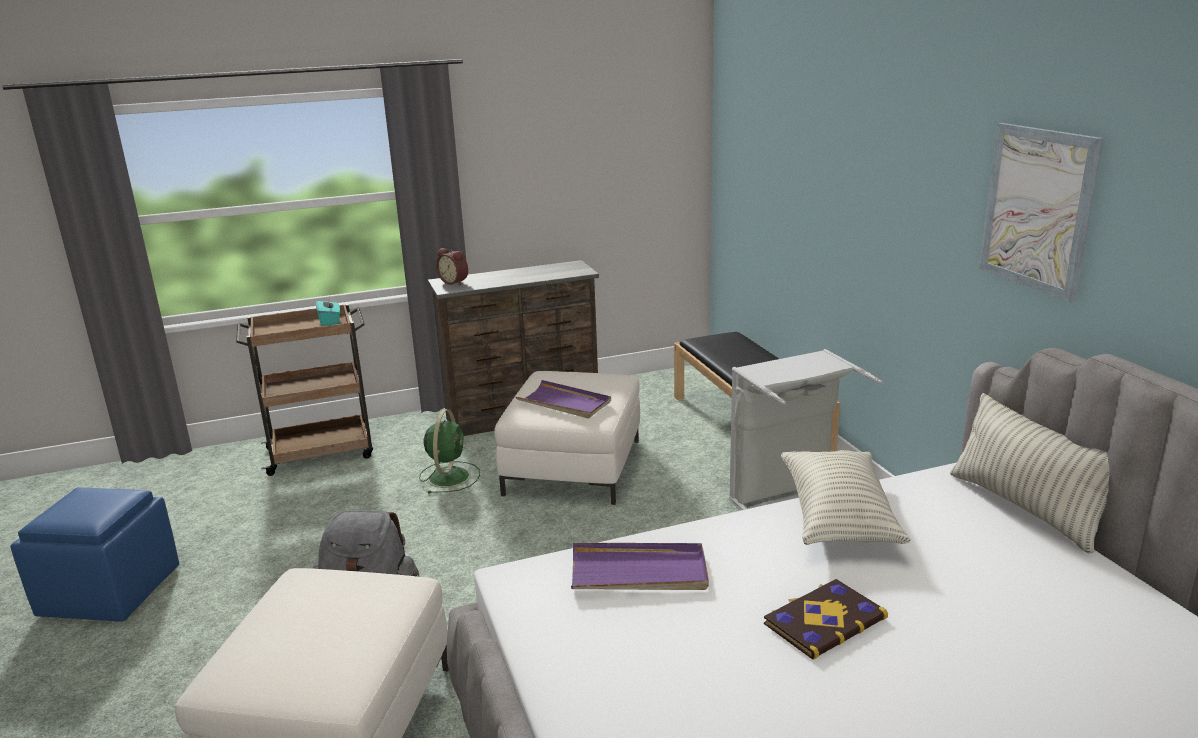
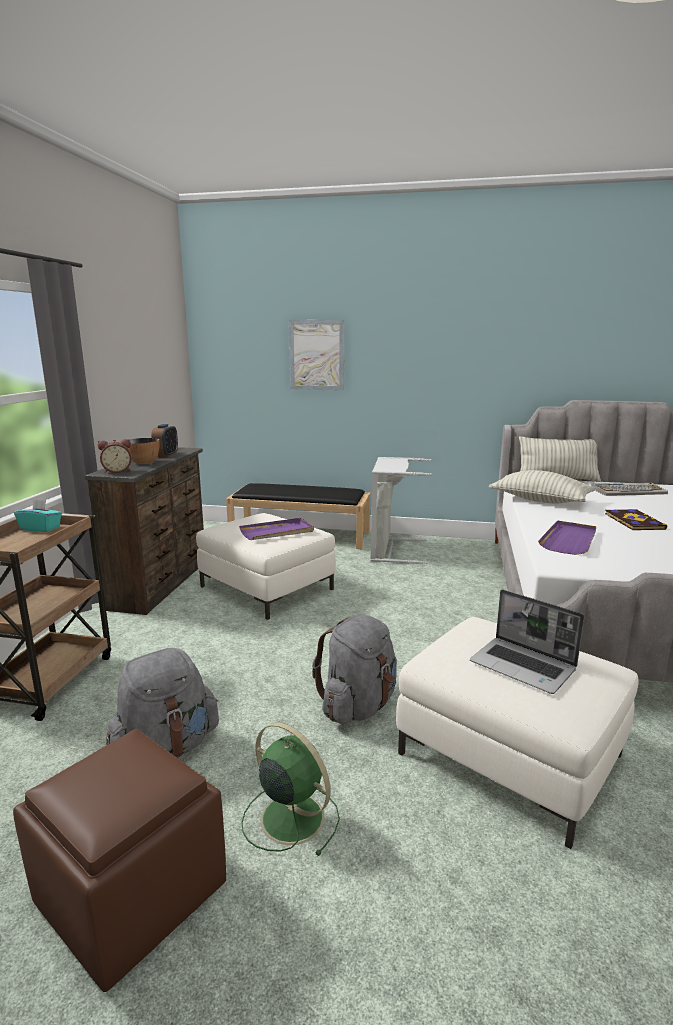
camera: 60 degrees left, 5 degrees down
blue ottoman [10,487,179,622] -> brown ottoman [13,729,226,992]
green fan [419,409,480,493] -> green fan moved to [241,722,340,856]
picture [979,123,1104,302] -> picture moved to [289,319,345,391]
none -> grey backpack [106,648,219,758]
none -> bowl [128,438,159,464]
none -> alarm clock [151,424,178,457]
none -> laptop [470,589,584,694]
none -> keyboard [591,482,668,496]

